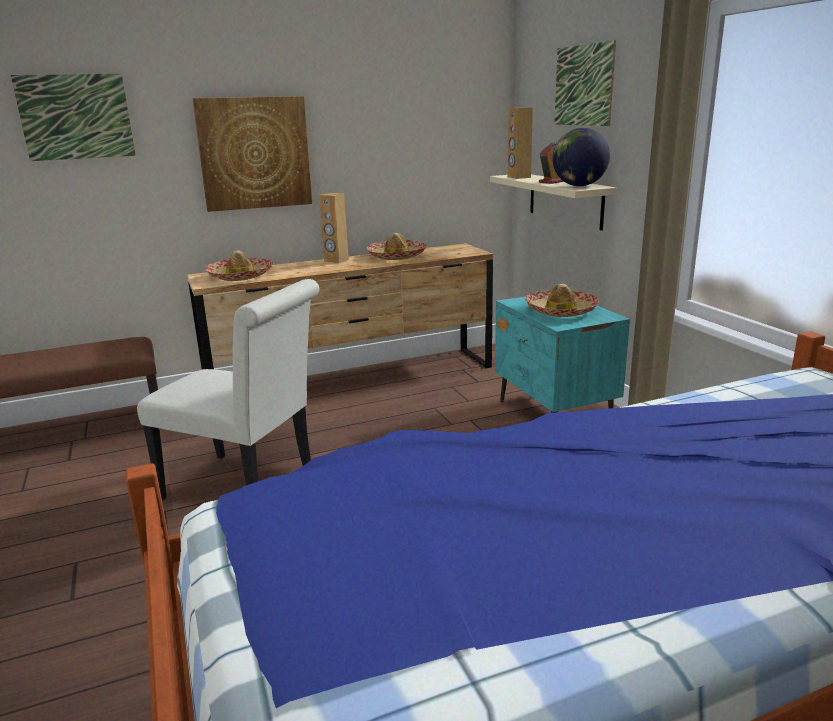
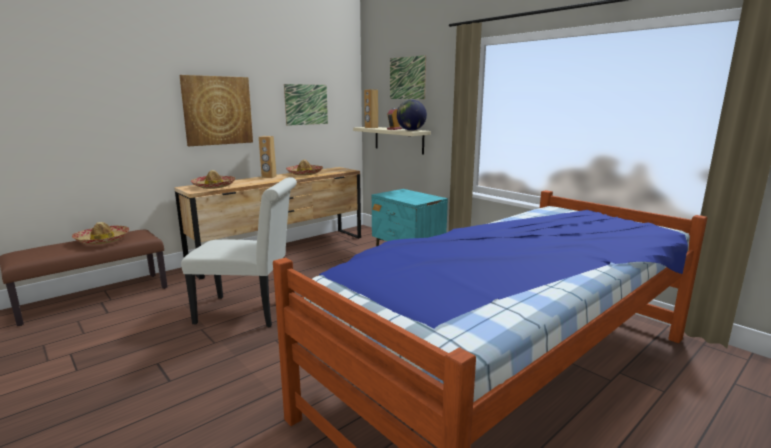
camera: 20 degrees left, 5 degrees down
picture [11,74,136,161] -> picture moved to [284,84,328,126]
hat [525,284,599,317] -> hat moved to [72,222,130,244]

